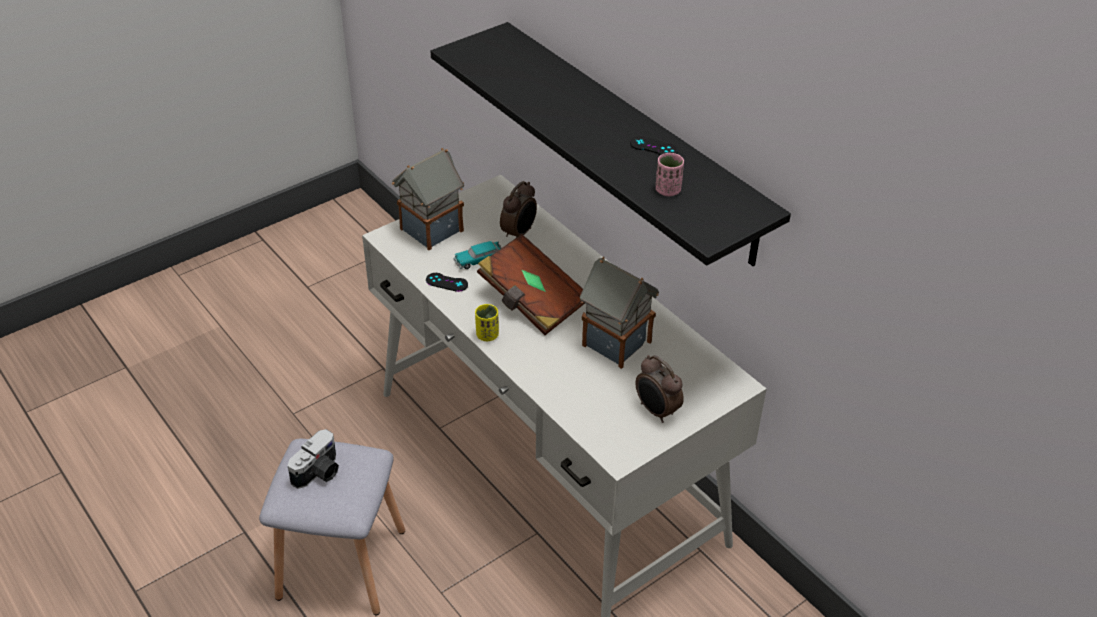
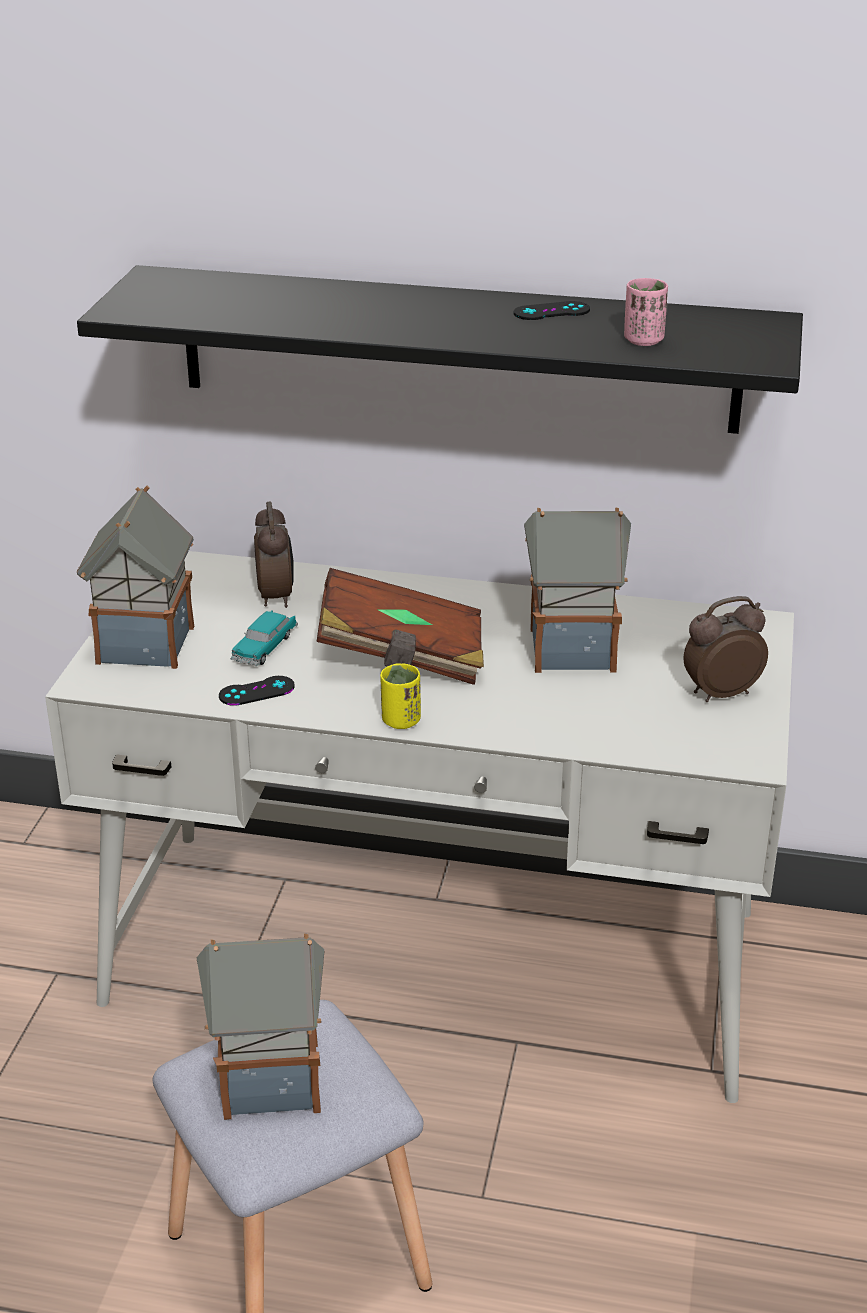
camera: 40 degrees left, 10 degrees down
camera [288,429,339,489] -> toy house [197,933,324,1120]
alarm clock [635,355,684,423] -> alarm clock turned 150 degrees clockwise [684,596,768,702]

